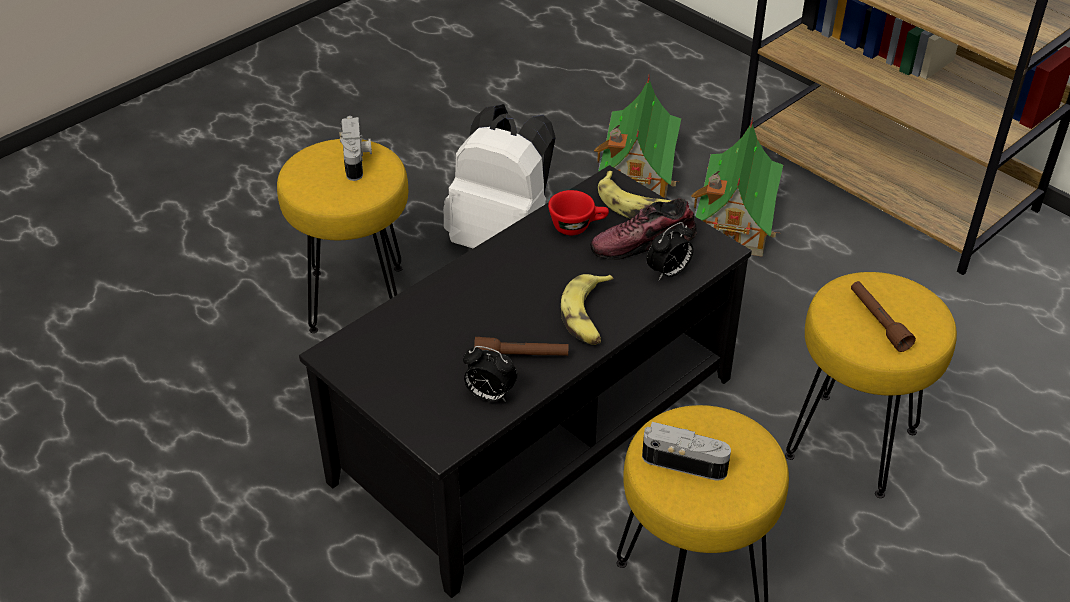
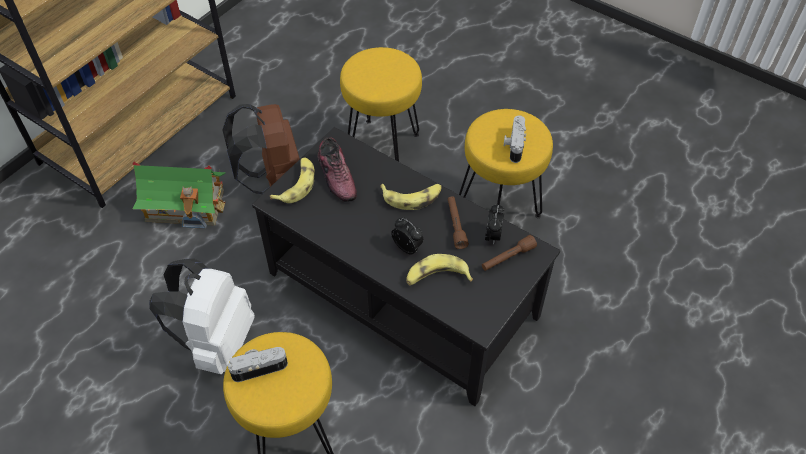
camera: 100 degrees left, 10 degrees up
red cup [548,190,609,235] -> none
toy house [594,77,681,199] -> none
alarm clock [646,222,693,280] -> alarm clock moved to [391,217,423,255]
brown flashlight [851,281,916,352] -> brown flashlight moved to [482,235,537,271]
none -> brown backpack [222,104,300,194]
none -> banana [406,254,473,286]

